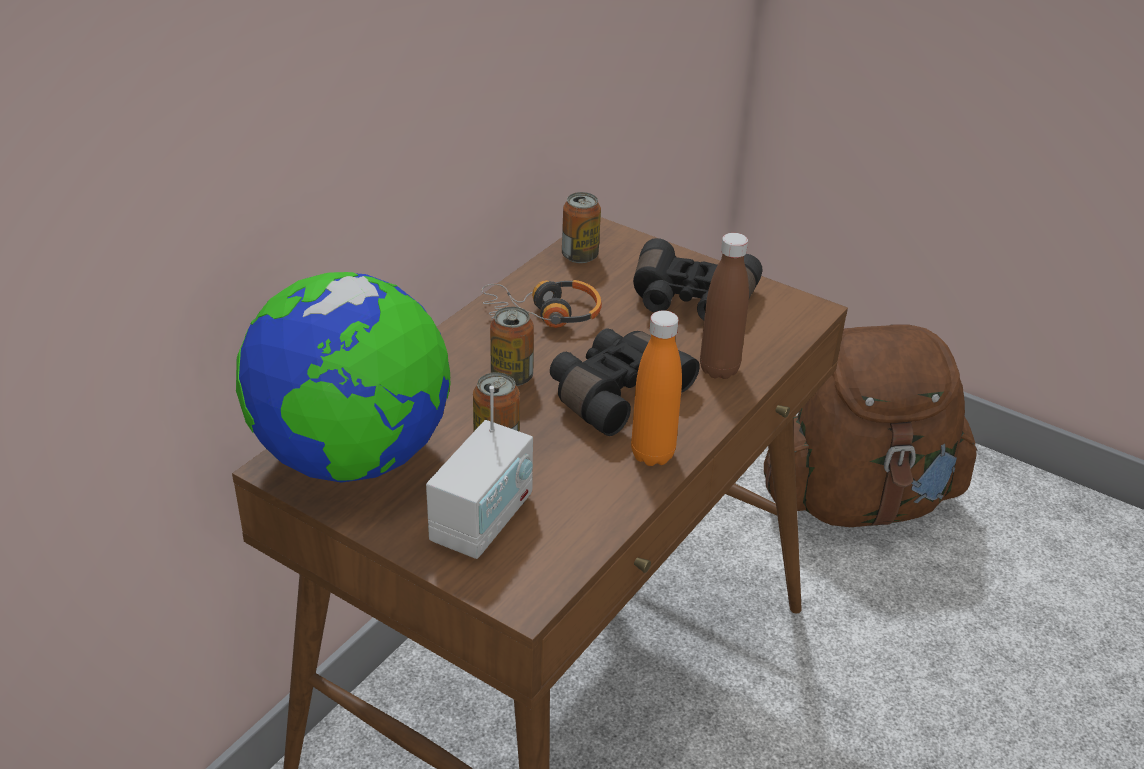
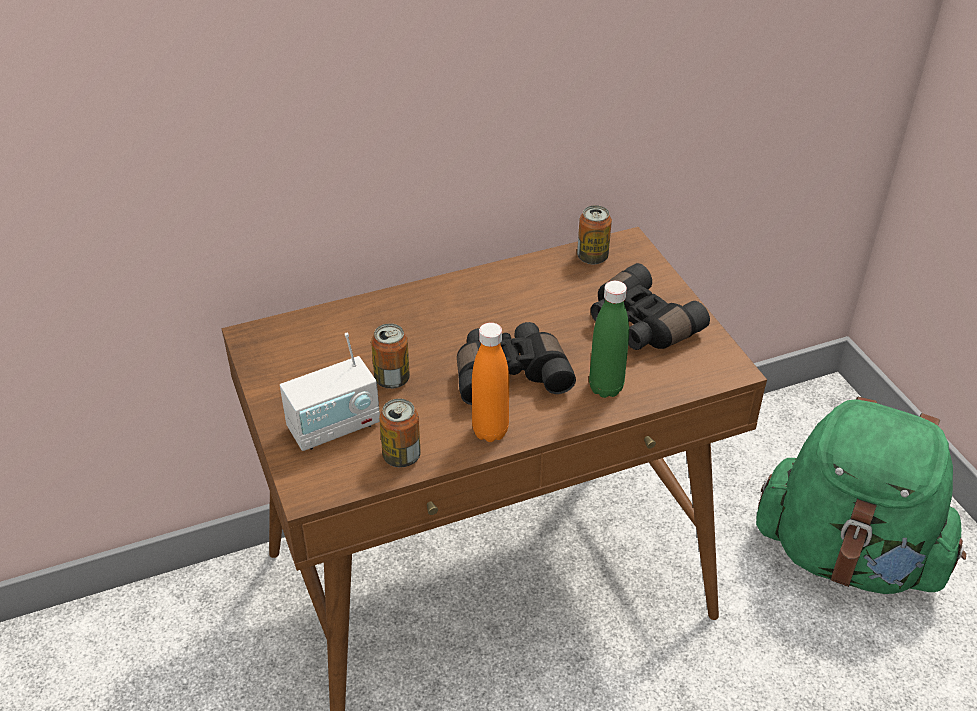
camera: 35 degrees right, 5 degrees up
globe [236,272,451,483] -> none
headphones [481,280,602,328] -> none
can [490,307,534,386] -> can moved to [379,399,421,467]
brown bottle [700,233,749,379] -> green bottle [589,281,629,398]
brown backpack [764,324,978,527] -> green backpack [756,397,966,594]

